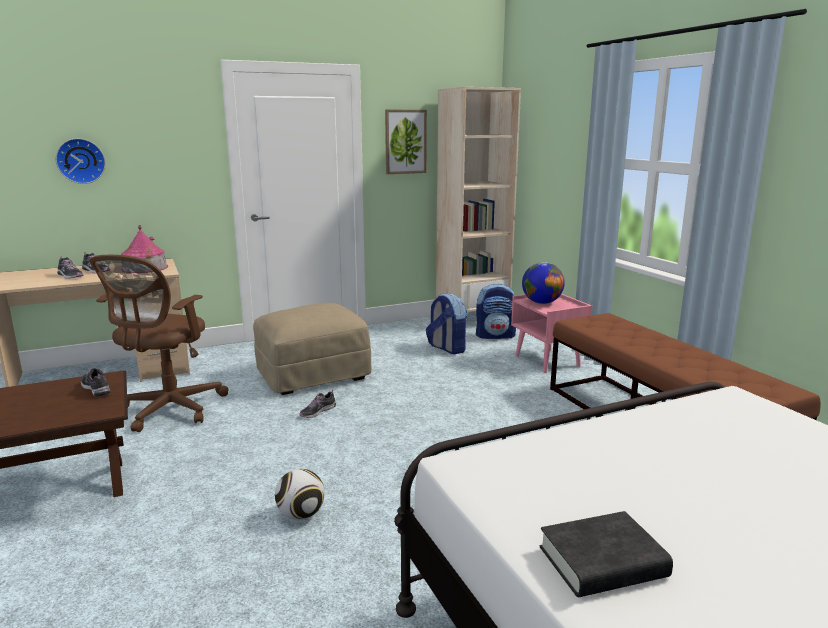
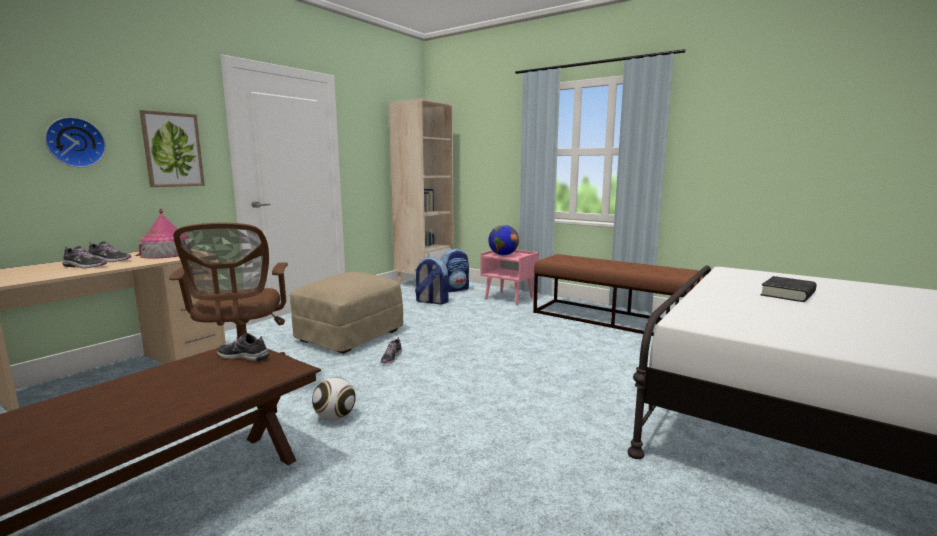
camera: 30 degrees left, 5 degrees down
football [275,469,325,520] -> football moved to [312,377,356,420]
picture [385,110,427,174] -> picture moved to [139,110,205,187]
black book [540,511,673,597] -> black book moved to [760,276,817,302]

